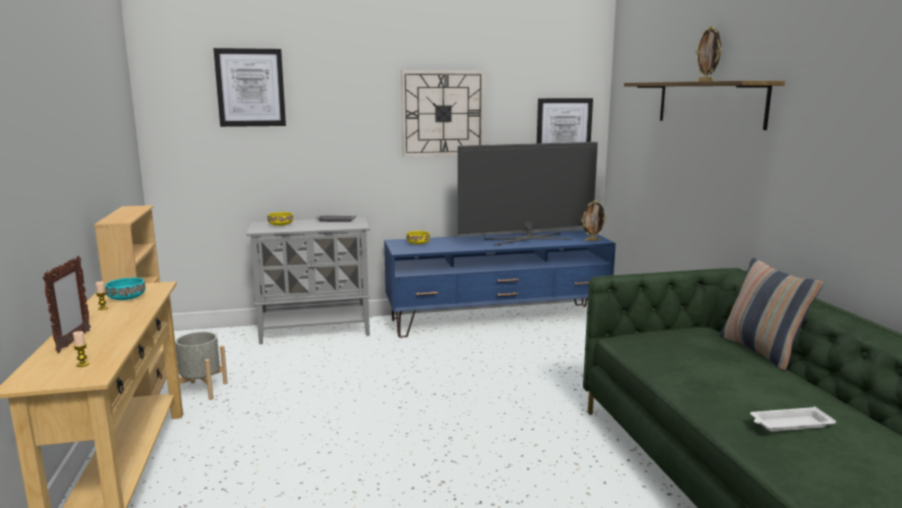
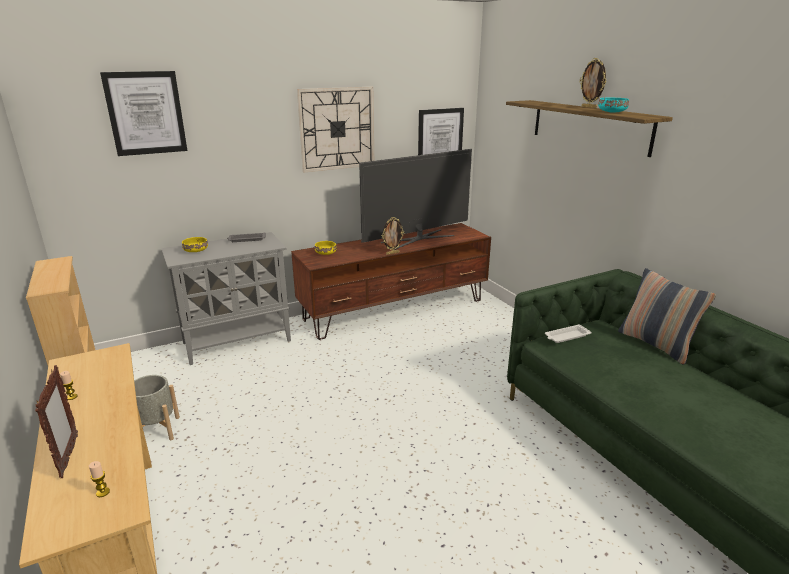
camera: 15 degrees left, 10 degrees up
turquoise bowl [105,278,146,300] -> turquoise bowl moved to [598,97,629,113]
blue tv stand [384,230,616,338] -> brown tv stand [291,223,491,340]
picture frame [581,200,607,241] -> picture frame moved to [382,217,404,255]
white tray [750,406,836,431] -> white tray moved to [545,324,592,343]

